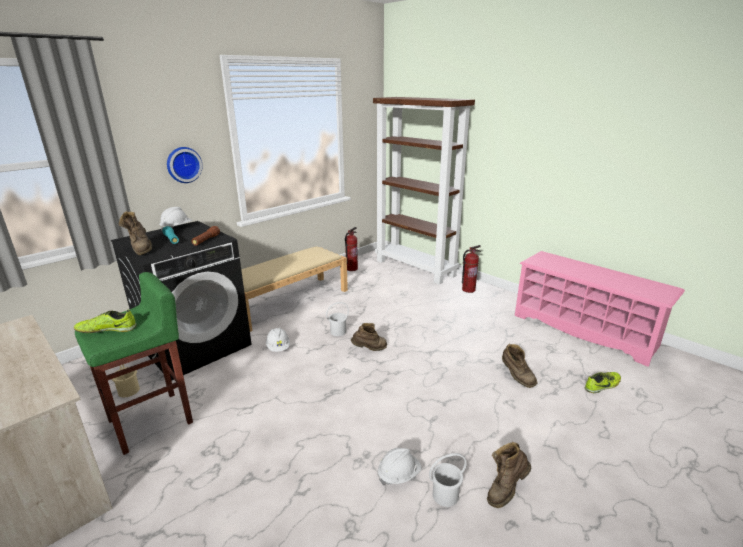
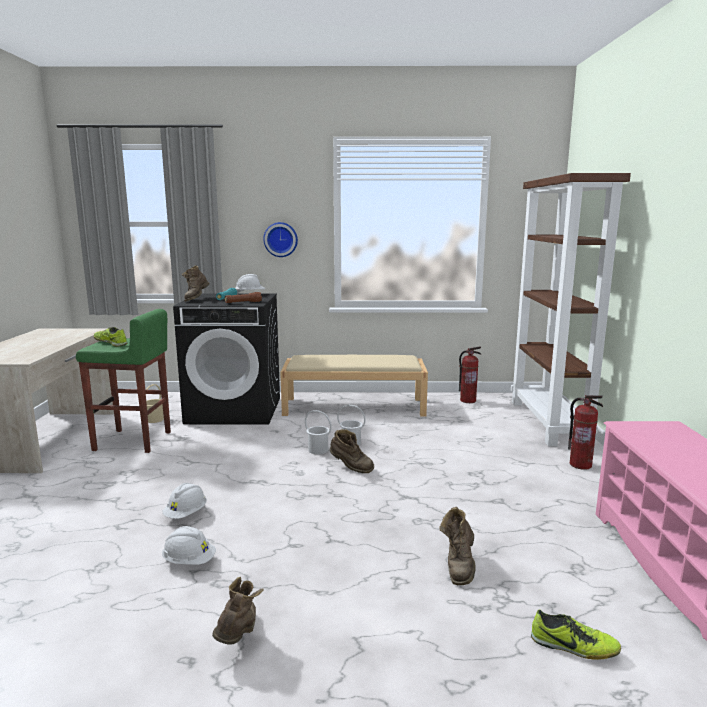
camera: 45 degrees right, 10 degrees down
white hard hat [266,328,290,352] -> white hard hat moved to [163,483,207,519]
white bucket [429,453,467,507] -> white bucket moved to [305,410,332,454]
brown boot [487,442,531,508] -> brown boot turned 90 degrees clockwise [212,577,263,645]

